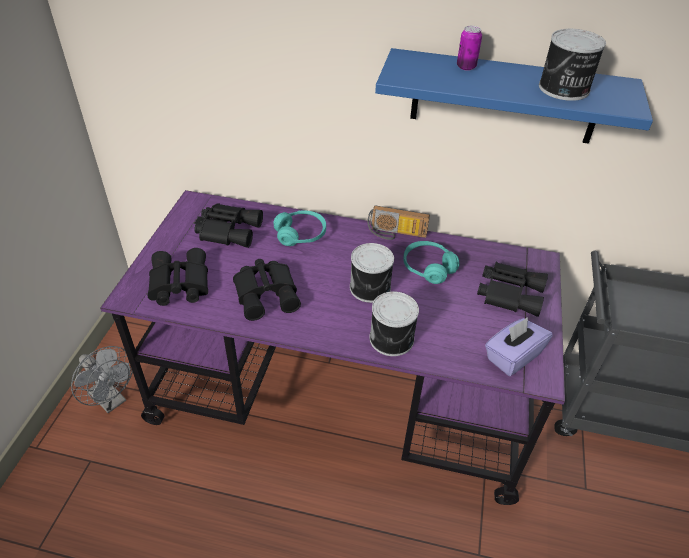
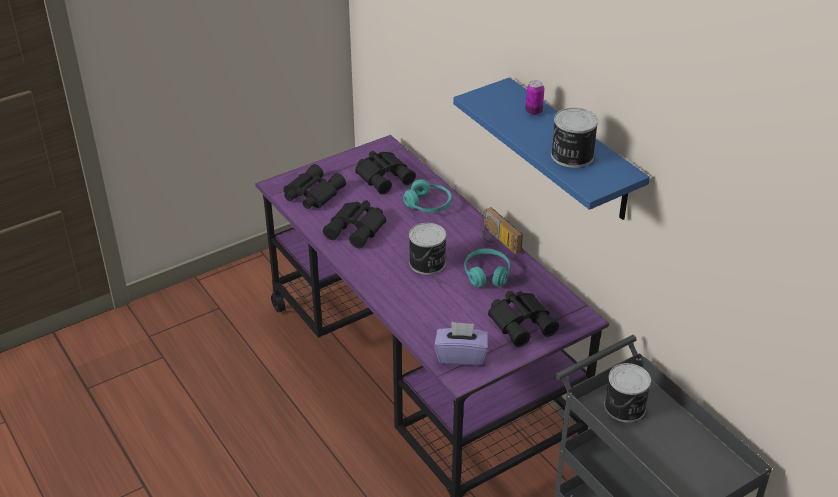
camera: 45 degrees right, 5 degrees down
grey fan [71,346,133,413] -> none
can [369,291,419,356] -> can moved to [604,363,651,422]

